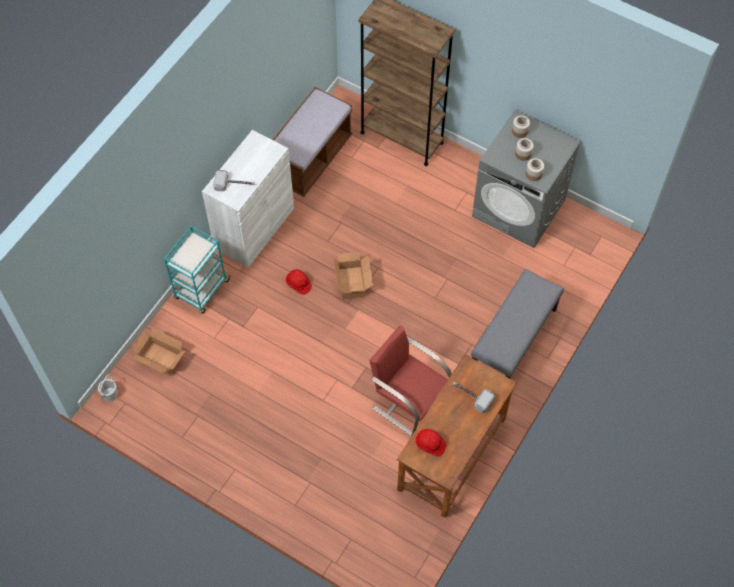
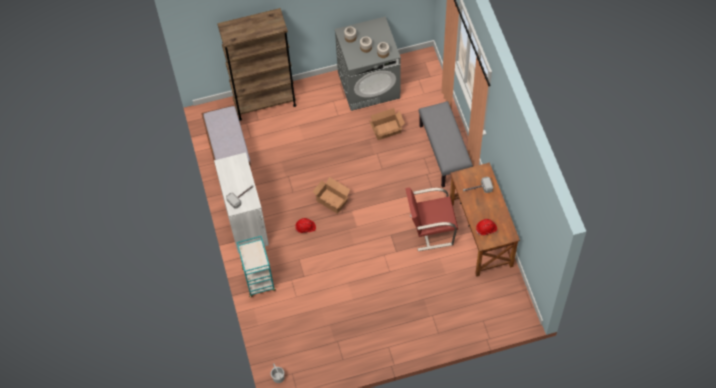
camera: 45 degrees left, 0 degrees up
cardboard box [132,327,185,376] -> cardboard box moved to [369,108,405,140]

